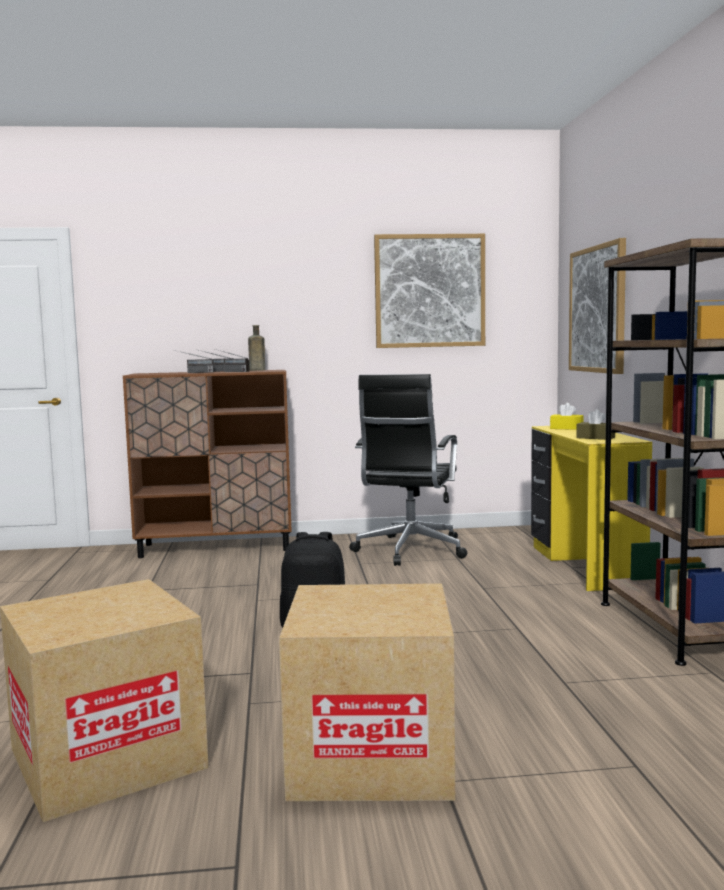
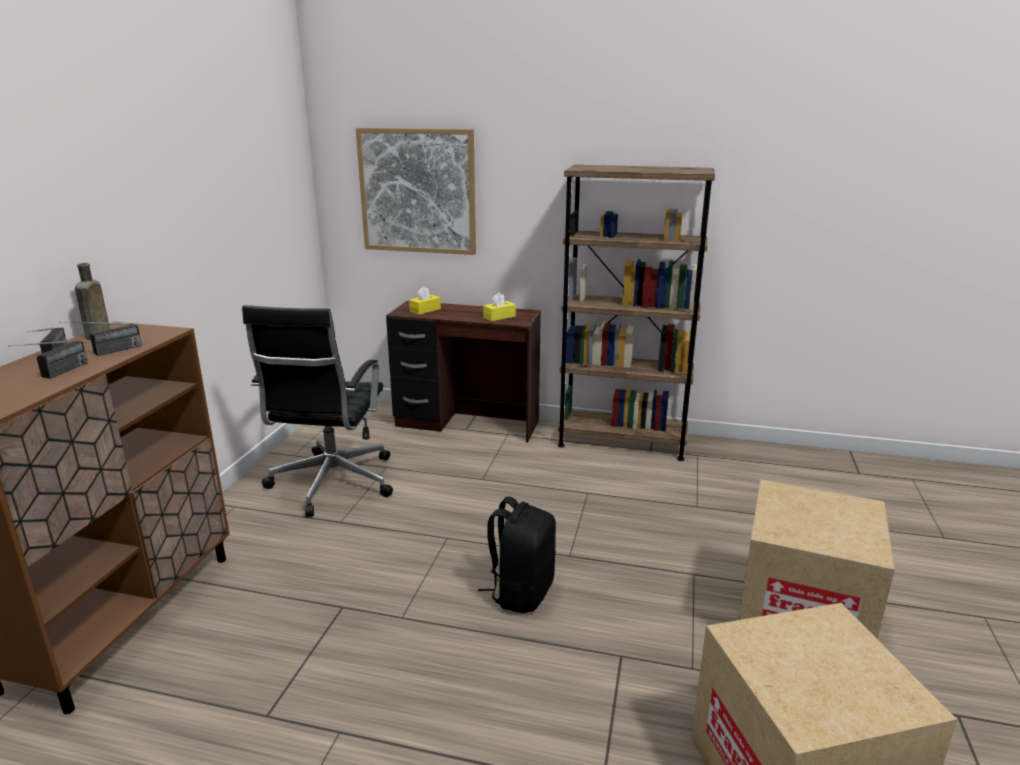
camera: 70 degrees left, 15 degrees up
black office chair [349,374,467,566] -> black office chair turned 60 degrees clockwise [242,305,393,517]
picture [374,234,485,348] -> none
yellow desk [531,426,652,592] -> brown desk [386,301,541,443]
brown tissue box [576,409,615,440] -> yellow tissue box [483,292,516,321]

